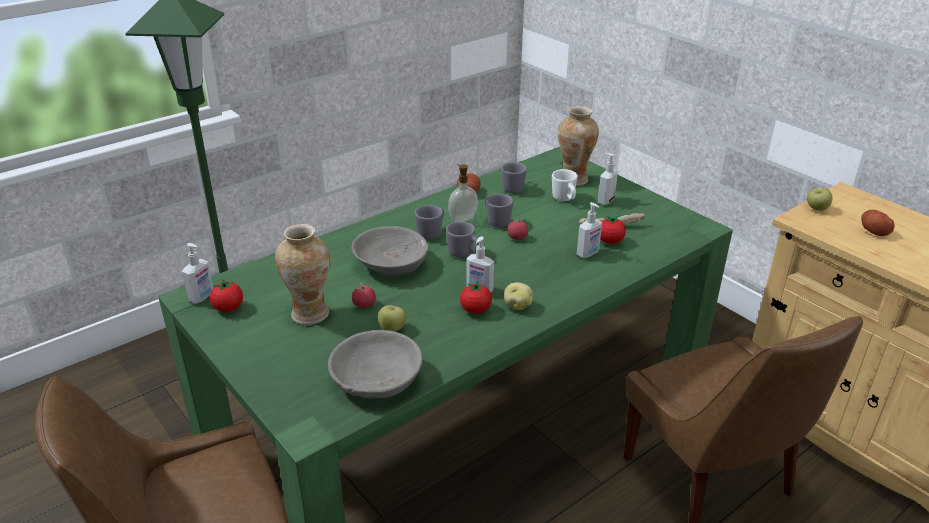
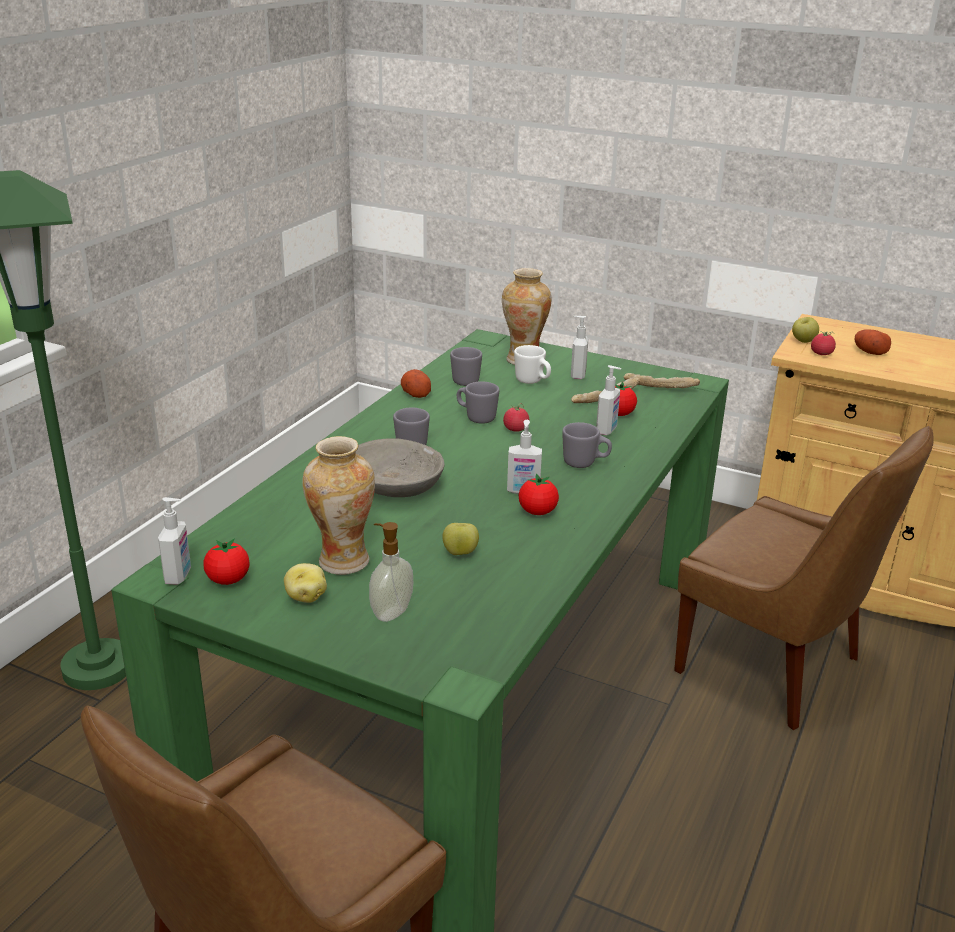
camera: 25 degrees left, 5 degrees down
grey bowl [328,330,423,399] -> none
tomato [352,283,376,308] -> tomato moved to [811,331,836,355]
grey mug [446,221,479,258] -> grey mug moved to [562,422,612,468]
soap dispenser [448,164,478,222] -> soap dispenser moved to [369,522,413,622]
potato [504,282,533,310] -> potato moved to [284,563,327,603]
none -> bread [624,373,700,388]

